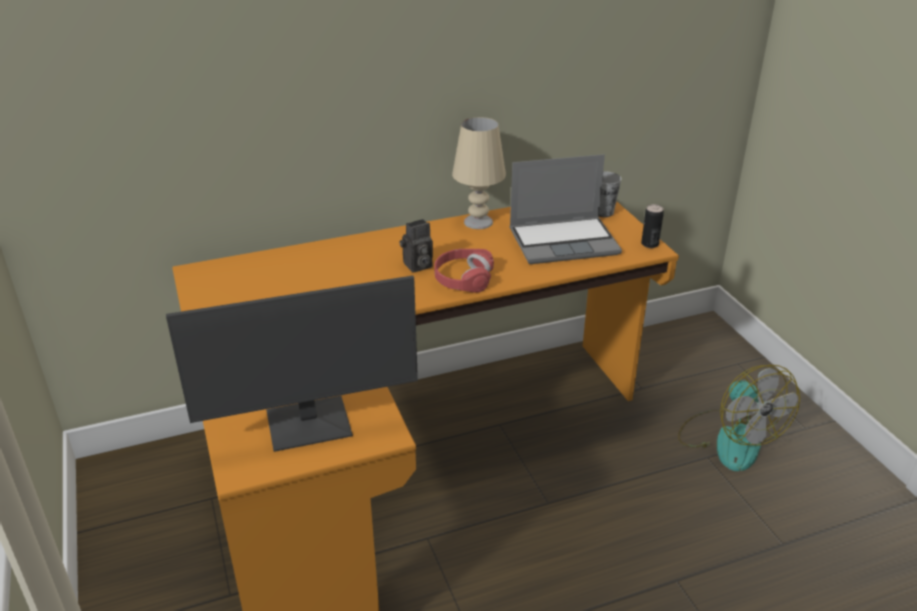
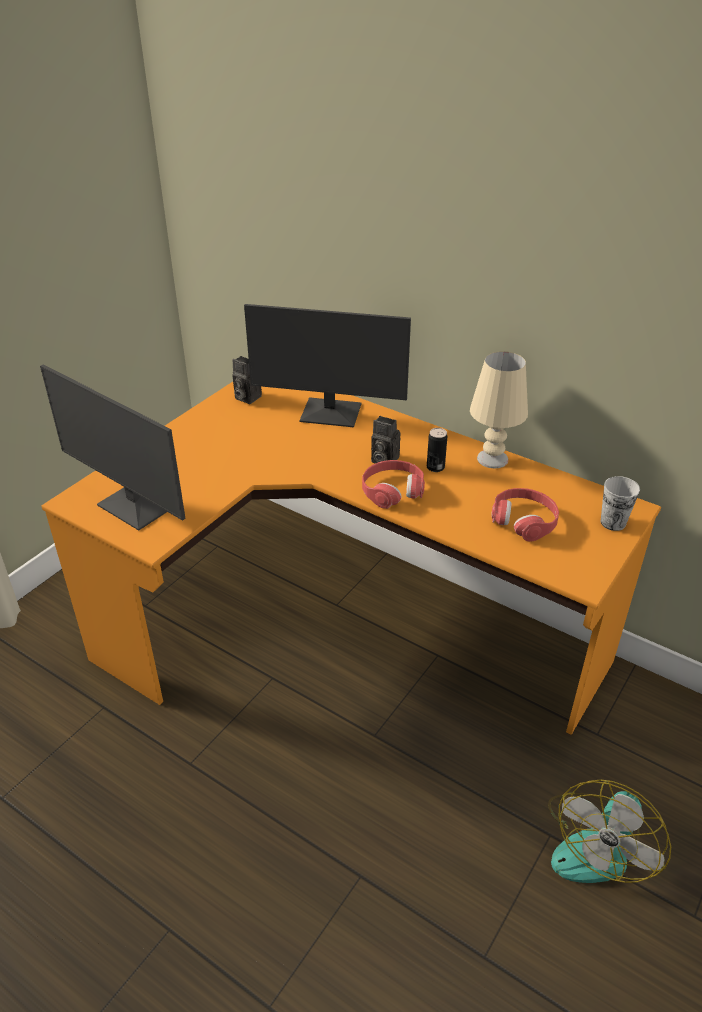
camera: 55 degrees right, 5 degrees up
laptop [510,154,622,264] -> red headphones [491,488,559,542]
can [641,204,664,248] -> can moved to [427,428,447,472]
none -> camera [232,356,262,404]
none -> monitor [244,304,411,427]

